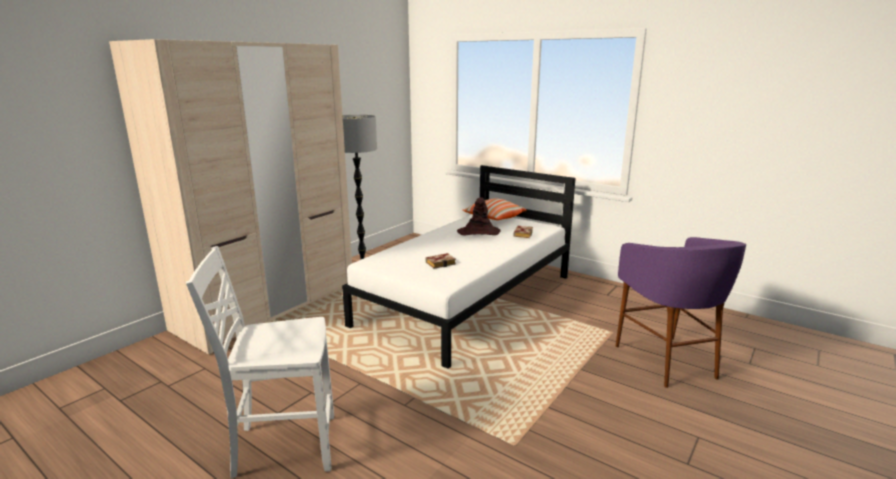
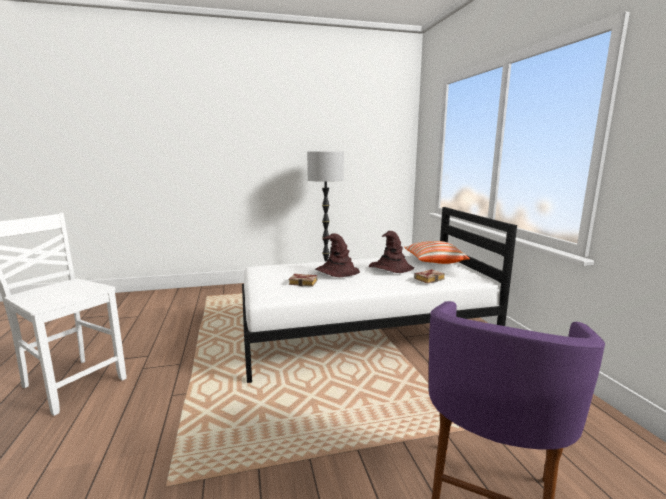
camera: 40 degrees right, 5 degrees down
beige wardrobe [109,39,352,354] -> none
none -> brown hat [315,233,360,277]

